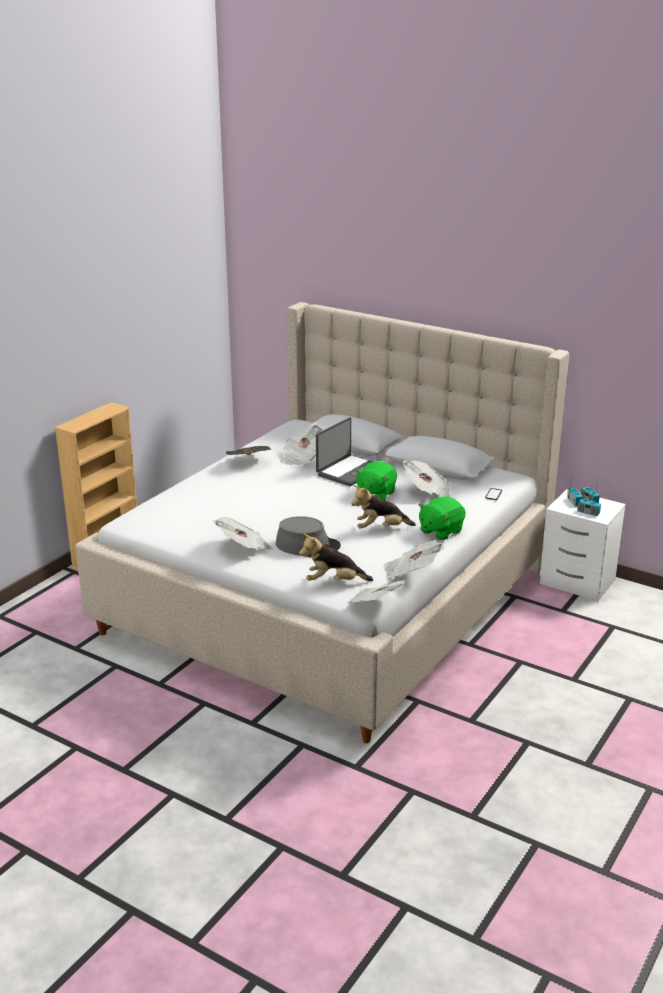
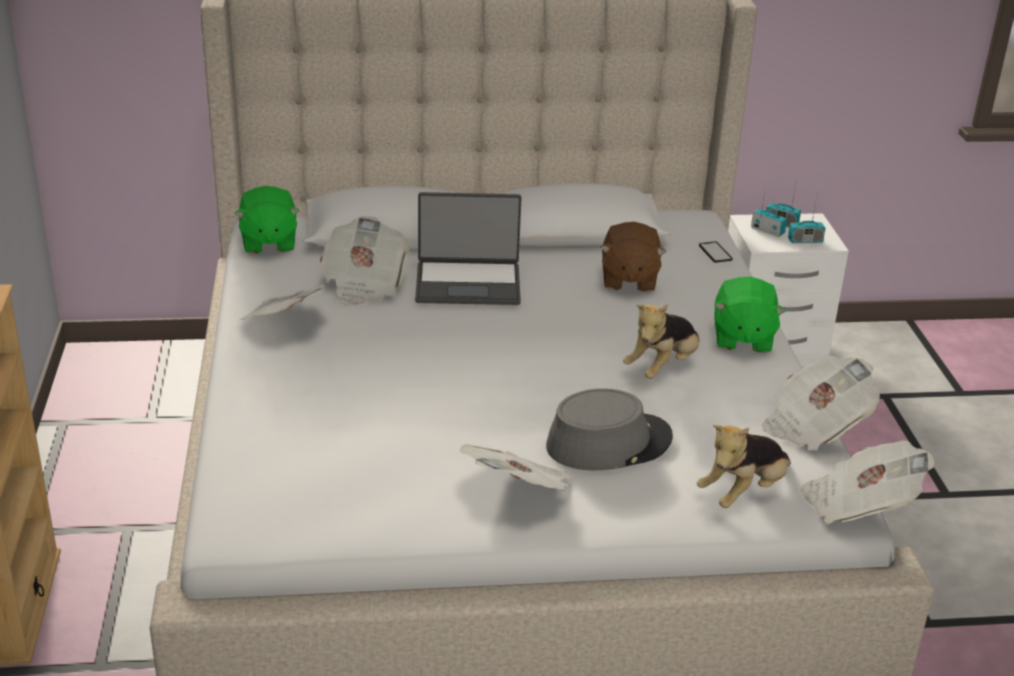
camera: 40 degrees left, 5 degrees up
laptop [316,417,373,486] -> laptop turned 90 degrees clockwise [415,192,521,305]
green plush toy [355,461,397,500] -> green plush toy moved to [235,186,300,254]
newspaper [403,460,450,497] -> brown plush toy [600,222,666,292]

